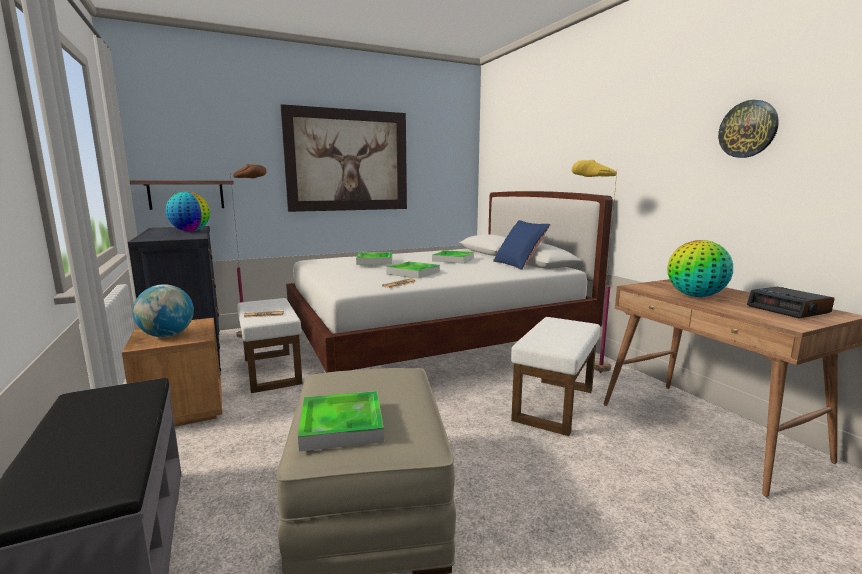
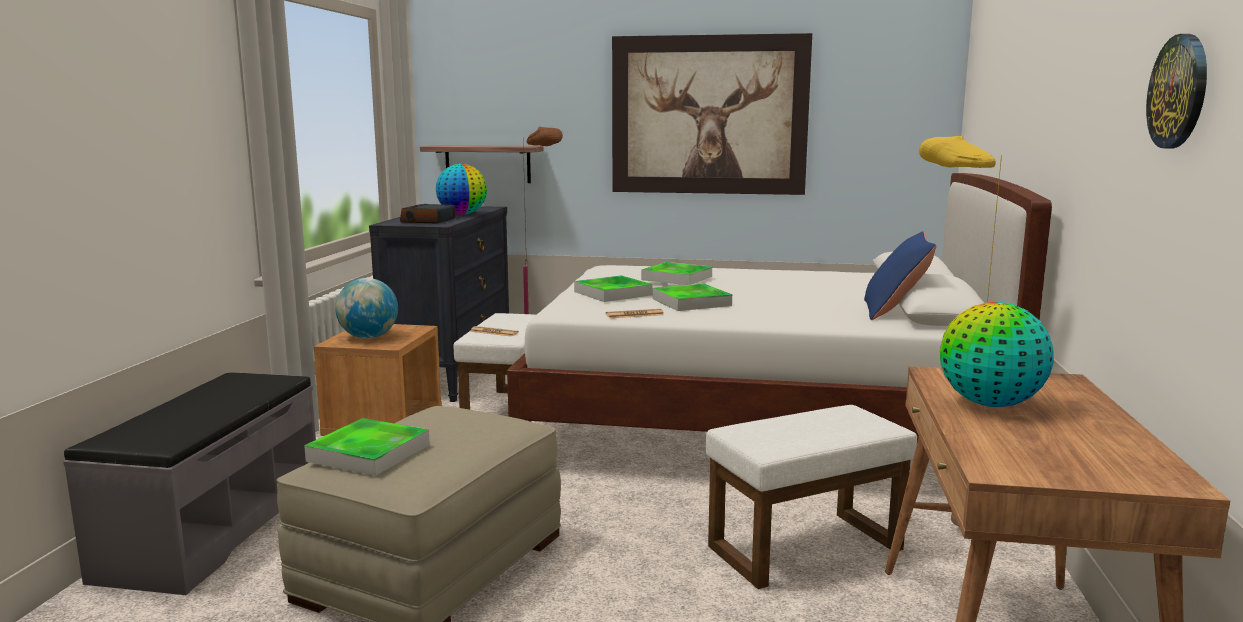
camera: 35 degrees right, 0 degrees up
tray [432,250,474,263] -> tray moved to [574,275,653,302]
alarm clock [747,287,834,318] -> alarm clock moved to [400,204,455,223]

